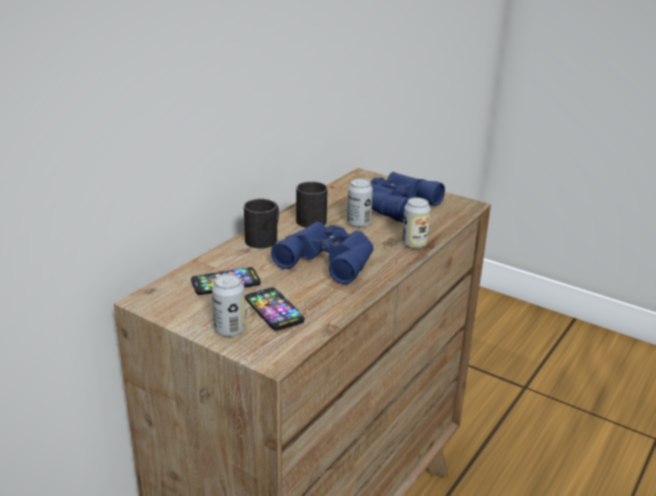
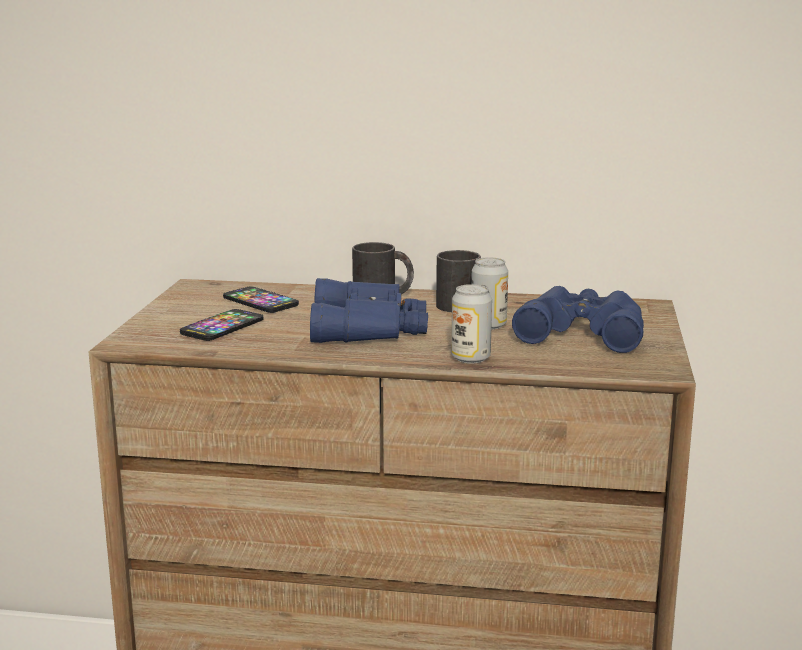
camera: 65 degrees right, 10 degrees down
can [212,274,246,337] -> none

